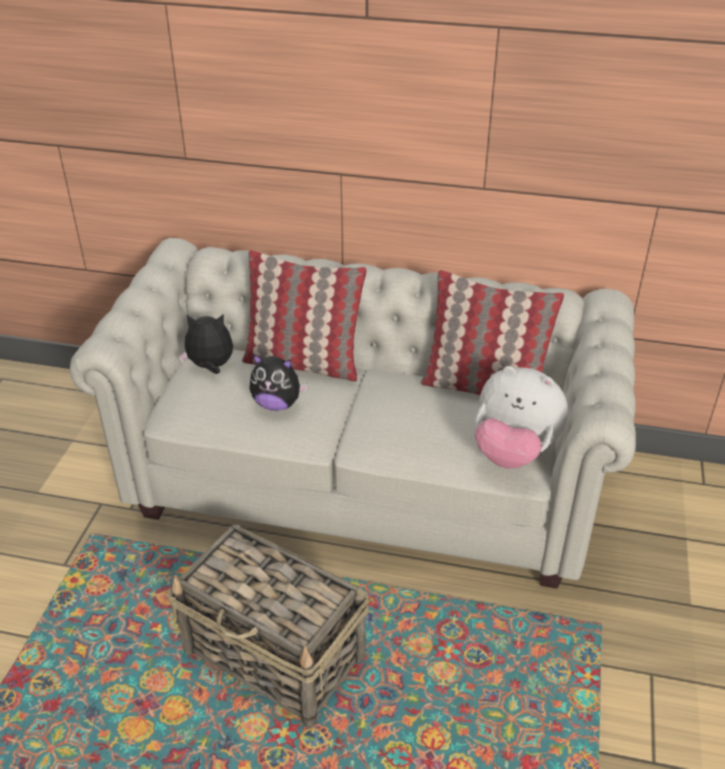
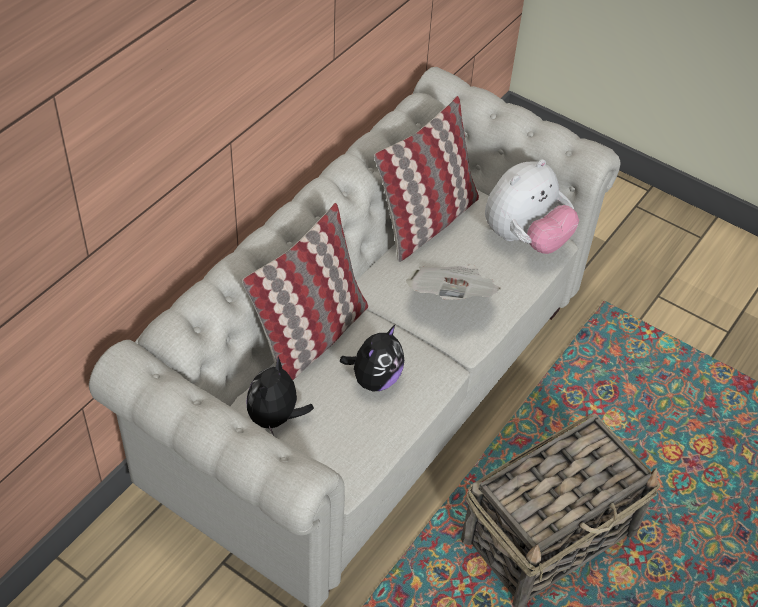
camera: 70 degrees left, 10 degrees up
none -> newspaper [406,265,501,300]

